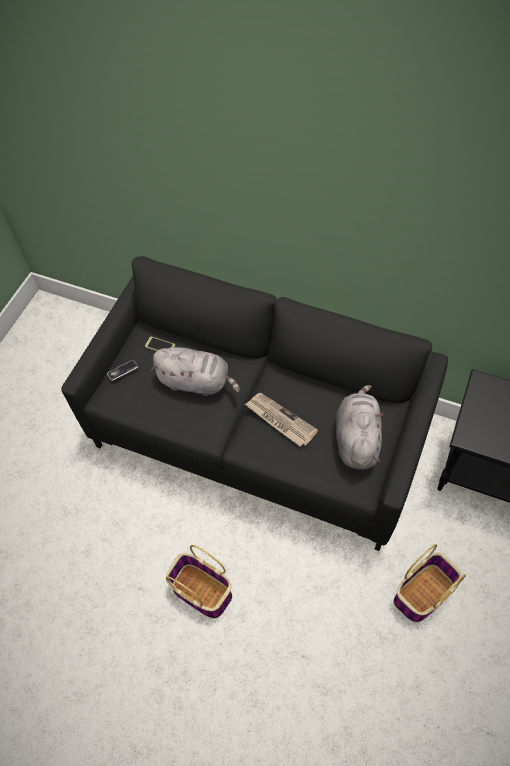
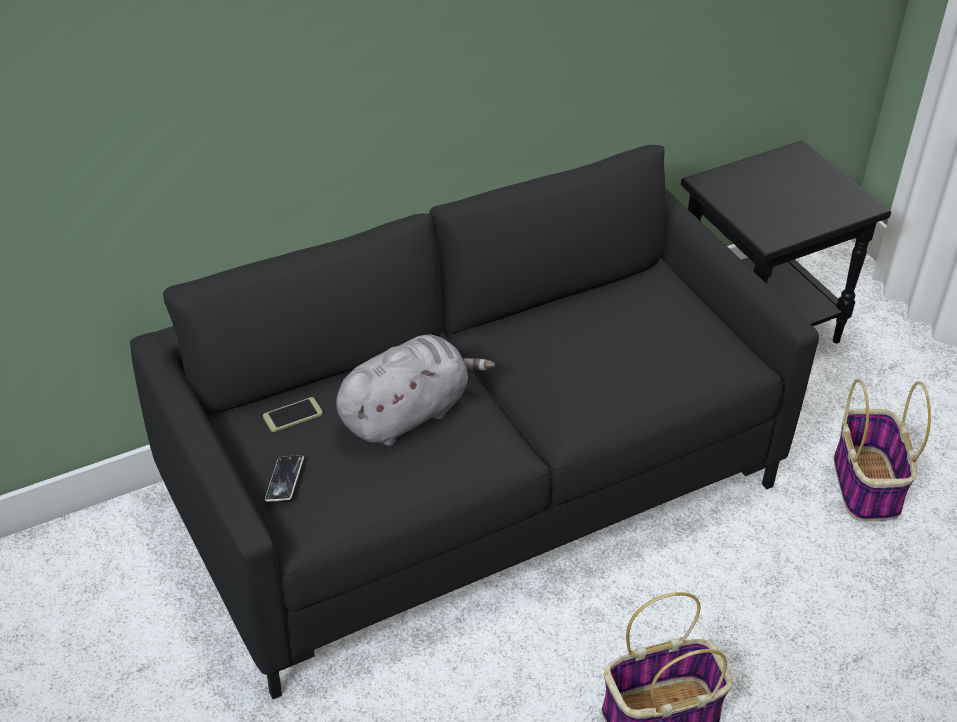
camera: 55 degrees left, 15 degrees down
newspaper [245,393,318,446] -> none
grey plush toy [336,385,383,470] -> none

